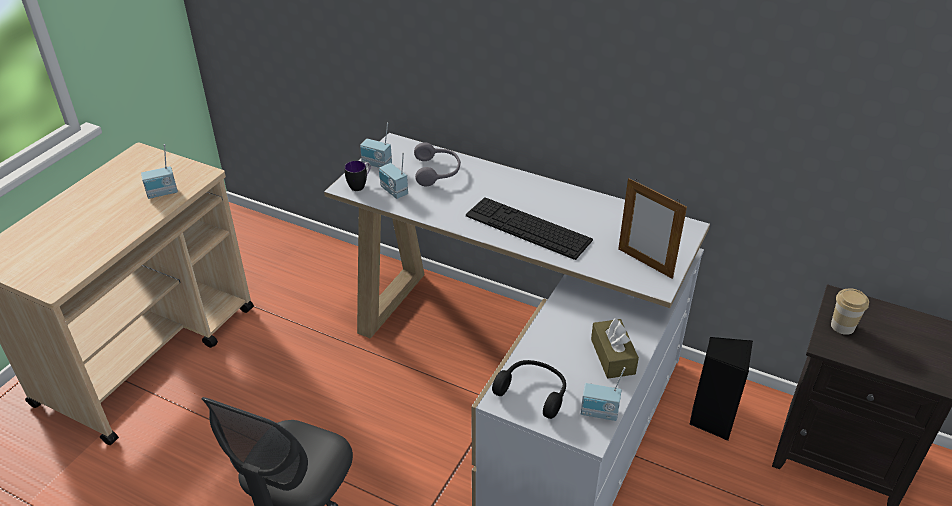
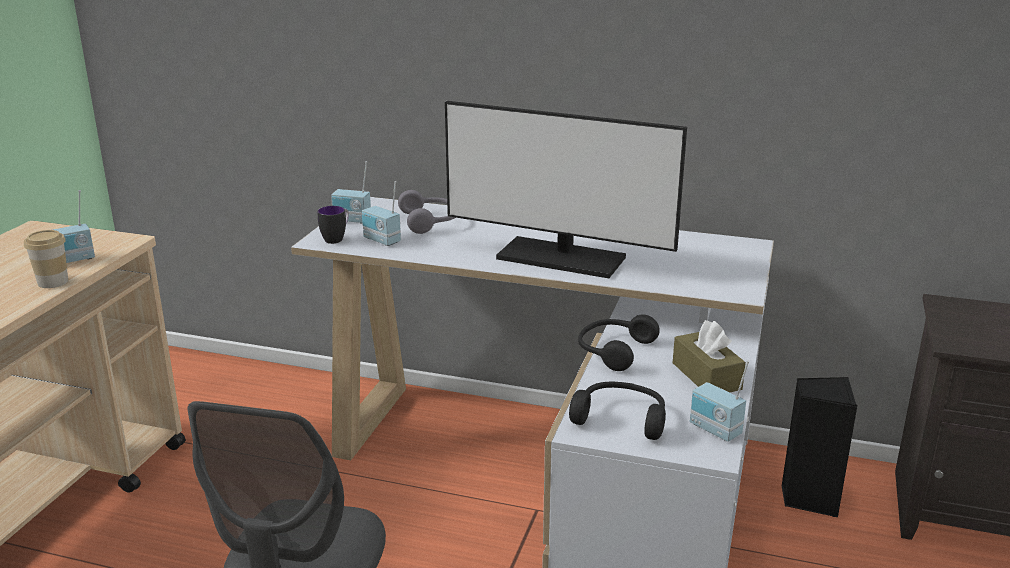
camera: 10 degrees left, 15 degrees down
keyboard [466,197,593,260] -> monitor [445,101,687,278]
radio [581,367,625,421] -> radio turned 45 degrees clockwise [690,361,749,442]
picture frame [618,178,687,279] -> none
cup [831,288,869,335] -> cup moved to [24,230,68,288]
none -> black headphones [578,315,660,371]

